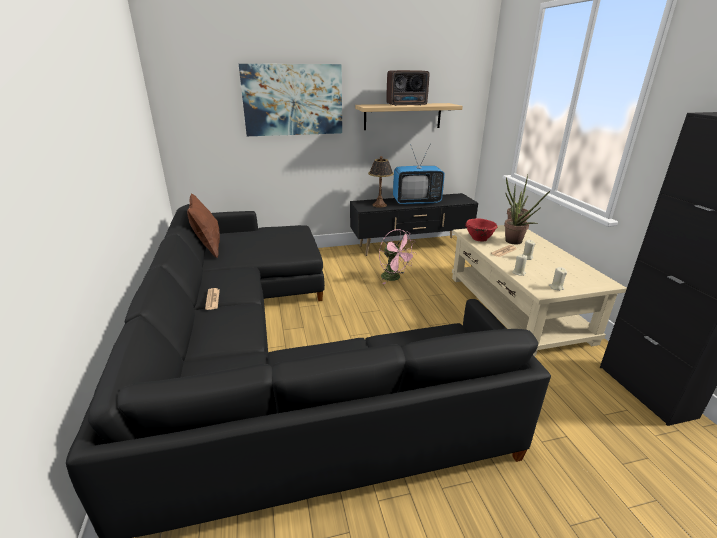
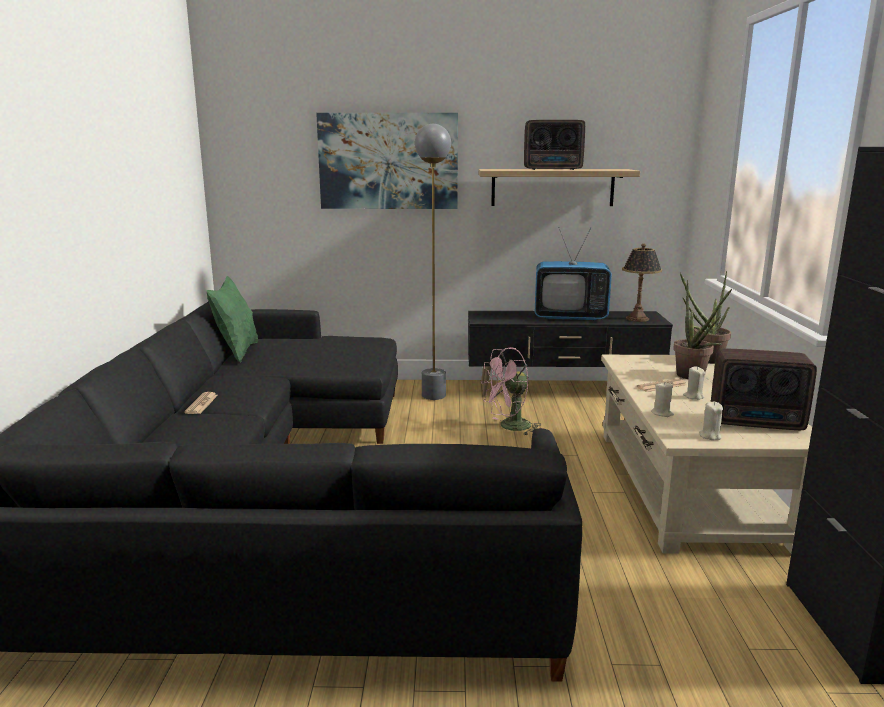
camera: 15 degrees right, 10 degrees down
brown pillow [187,193,220,258] -> green pillow [207,276,258,363]
table lamp [368,156,394,208] -> table lamp moved to [622,244,662,322]
pink fan [379,229,416,284] -> pink fan turned 90 degrees clockwise [481,347,541,435]
red bowl [466,218,498,241] -> none
none -> grey floor lamp [415,124,451,400]
none -> radio [711,348,817,430]

